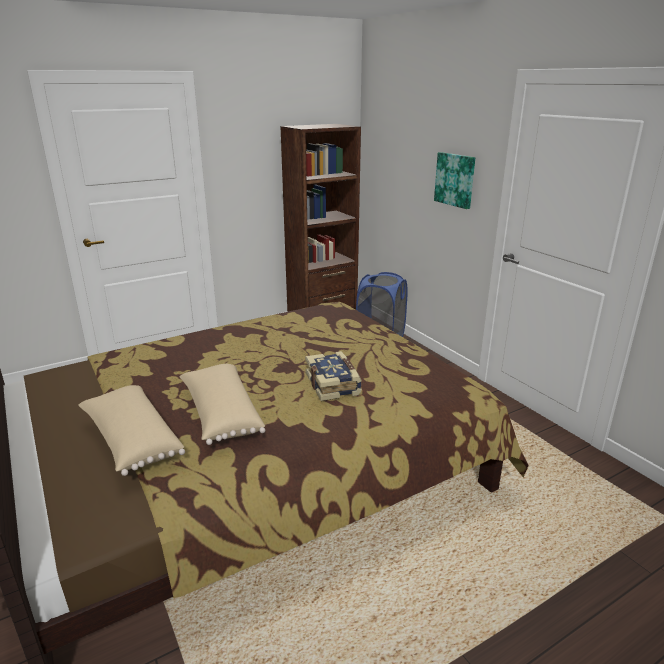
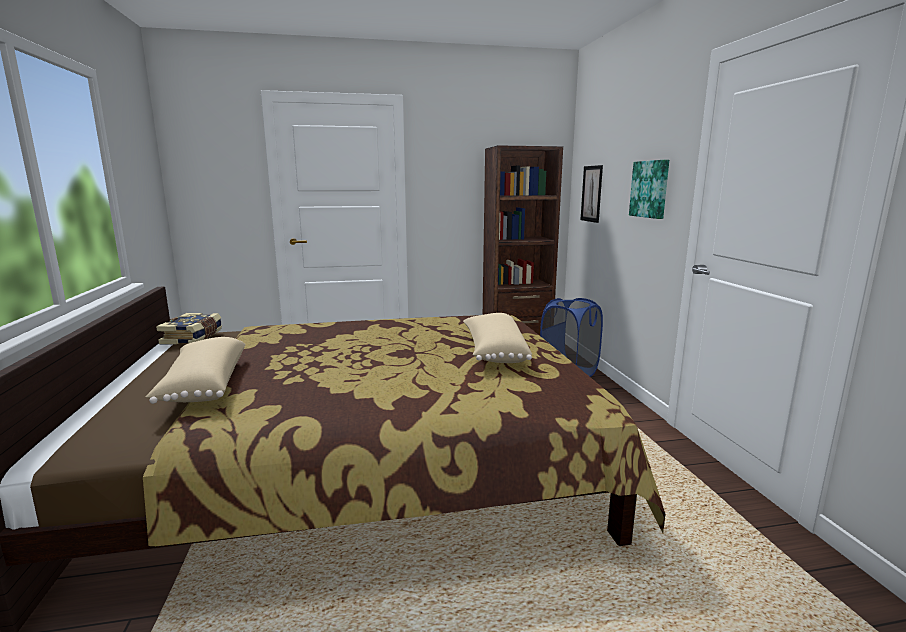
camera: 20 degrees right, 10 degrees down
beige pillow [179,364,265,445] -> beige pillow moved to [463,313,532,363]
book [305,351,362,401] -> book moved to [156,313,222,345]
none -> picture [581,165,603,223]

